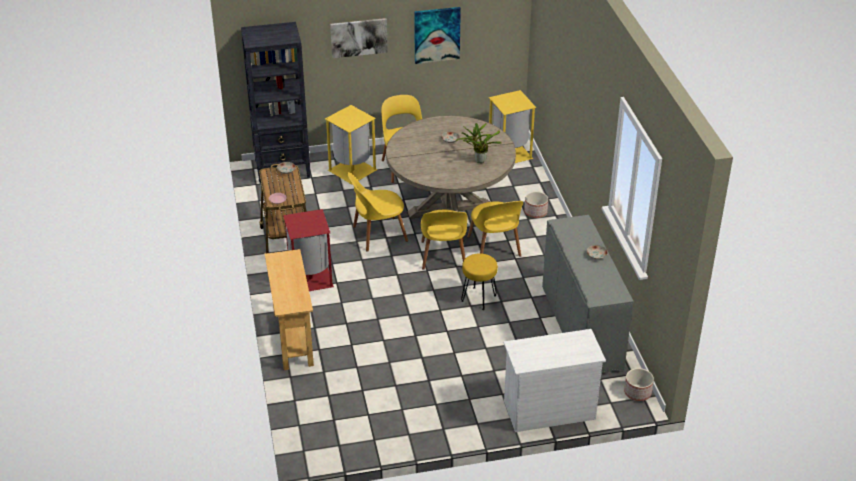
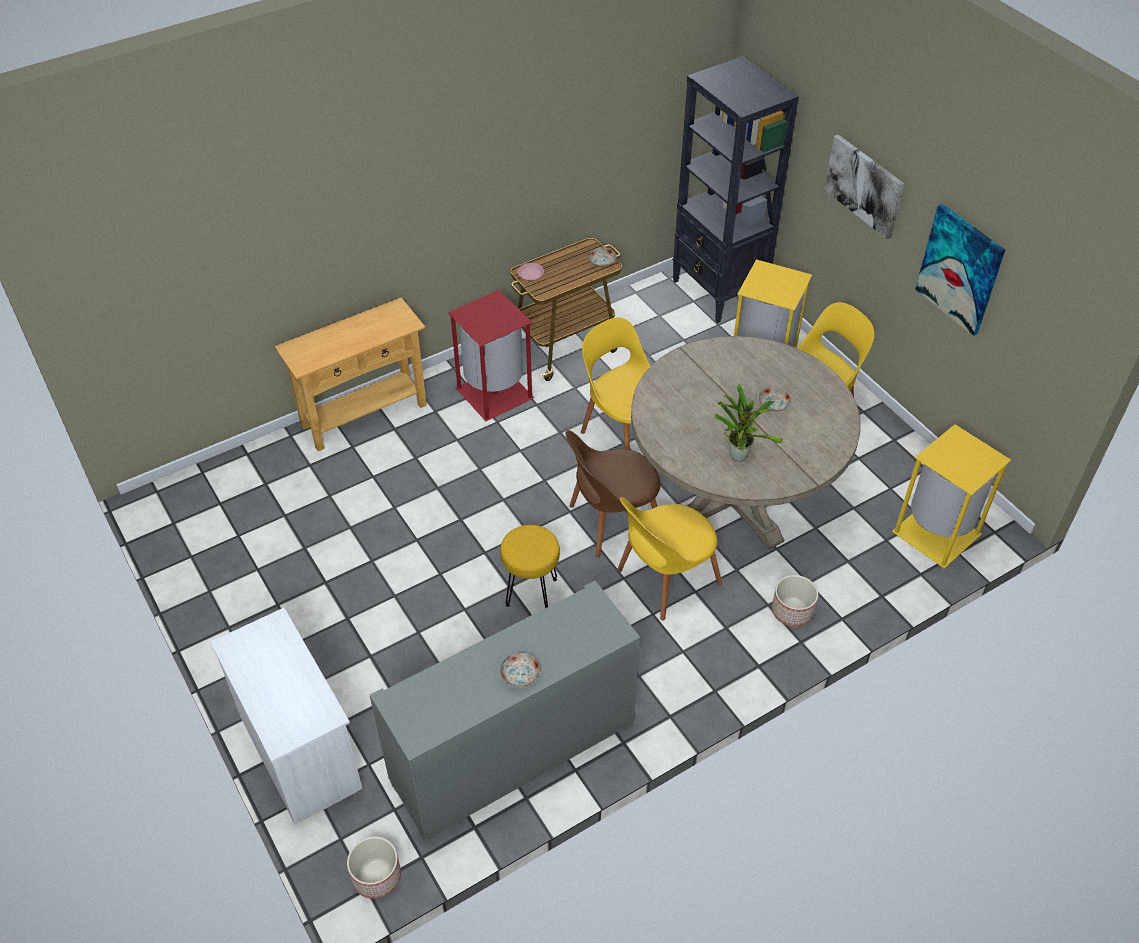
camera: 70 degrees right, 10 degrees up
yellow chair [421,210,467,270] -> brown chair [565,430,660,557]

